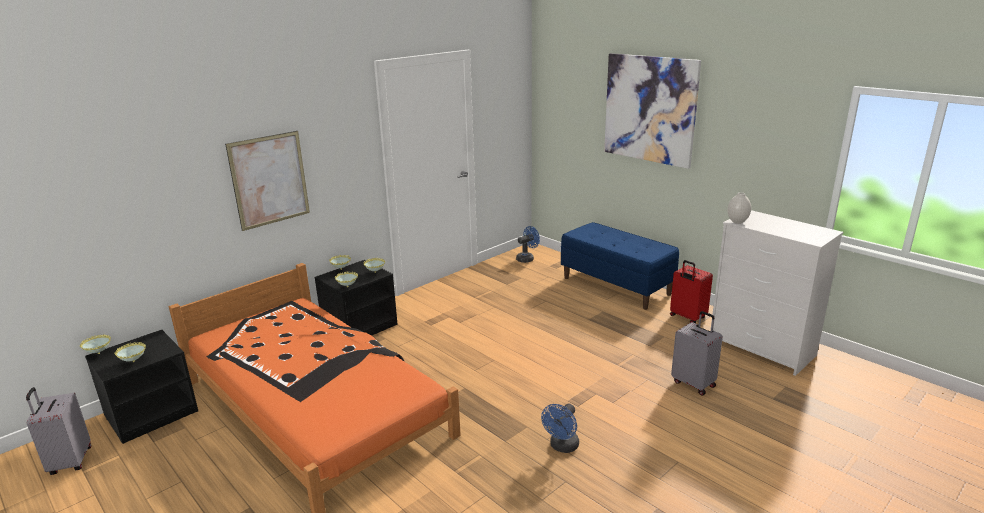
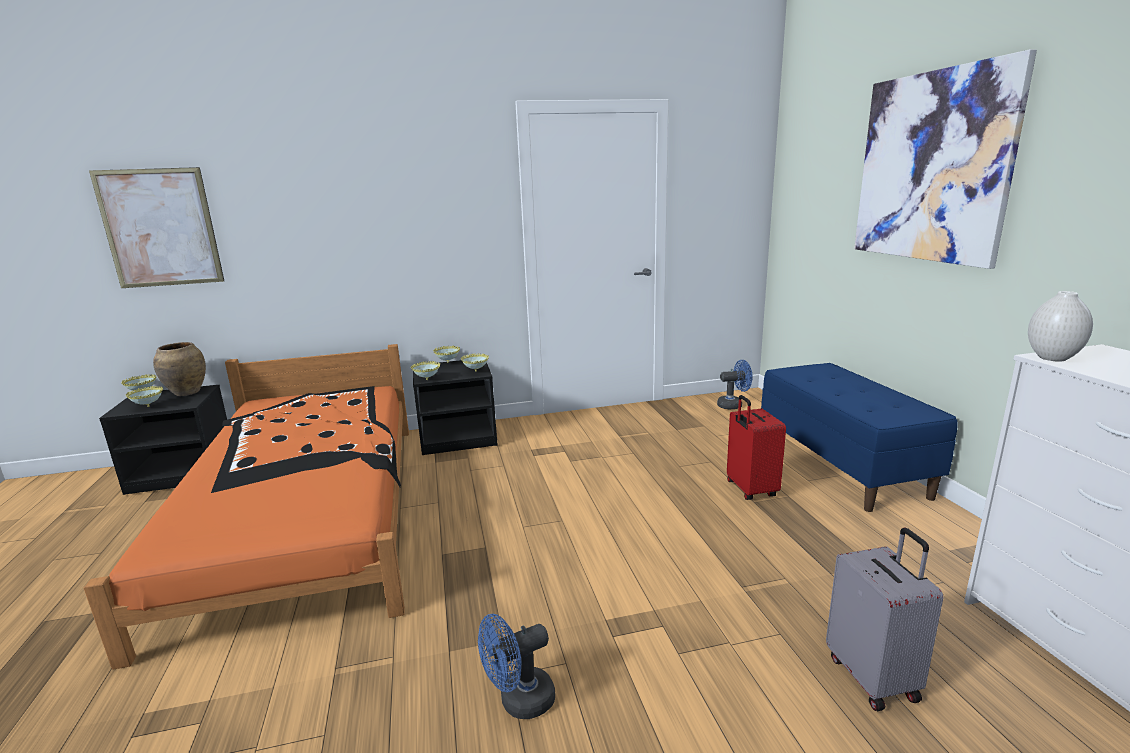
camera: 30 degrees right, 5 degrees down
grey suitcase [26,387,91,475] -> none
picture [225,131,310,231] -> picture moved to [89,167,224,288]
red suitcase [670,260,713,323] -> red suitcase moved to [727,395,786,500]
none -> brown vase [153,342,206,396]

